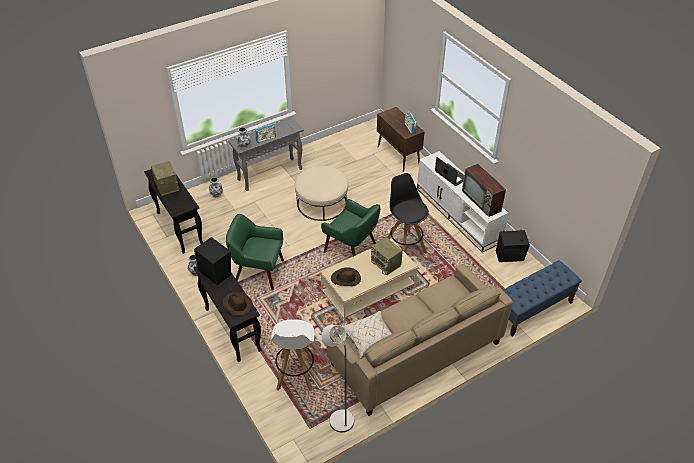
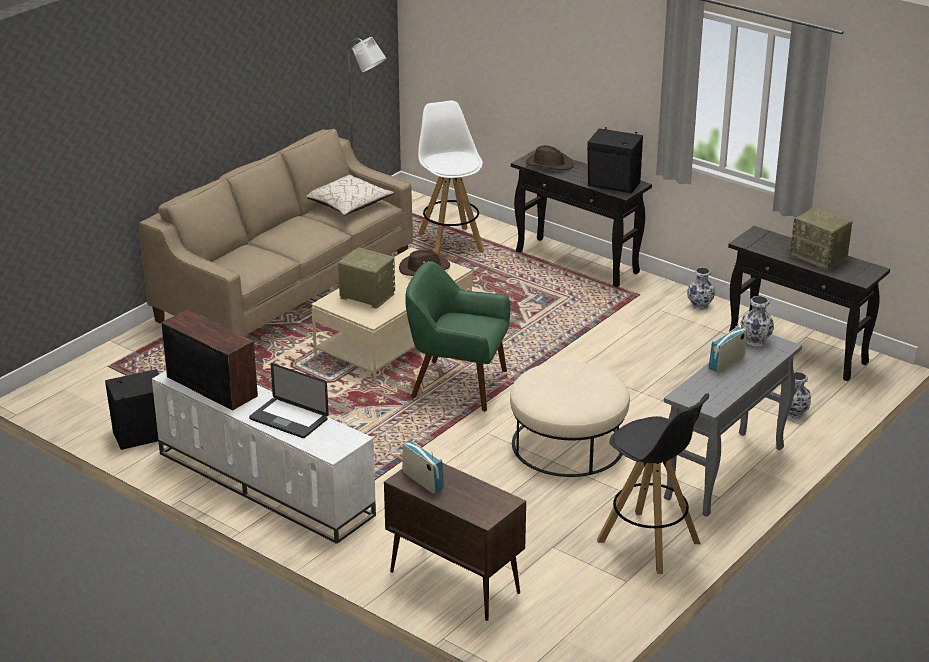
camera: 160 degrees right, 15 degrees down
green armchair [226,214,284,290] -> none
black stool [387,173,429,254] -> black stool moved to [597,393,709,574]
blue bench [503,260,582,336] -> none

